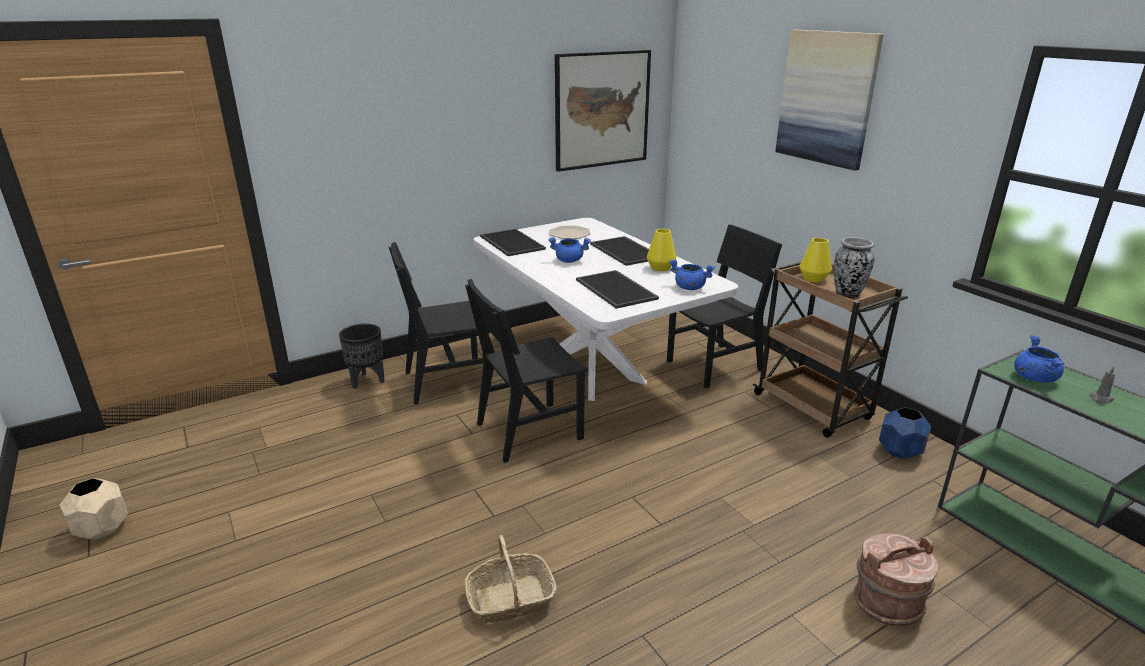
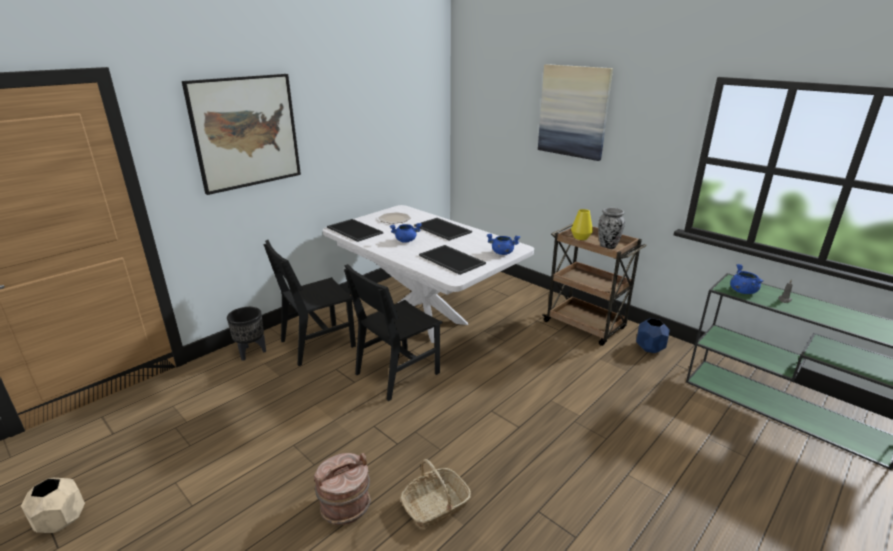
camera: 15 degrees left, 0 degrees up
picture [555,50,651,172] -> picture moved to [182,74,301,195]
yellow vase [647,229,676,271] -> none
black chair [667,224,782,389] -> none
brown bucket [854,533,938,627] -> brown bucket moved to [314,453,371,525]

